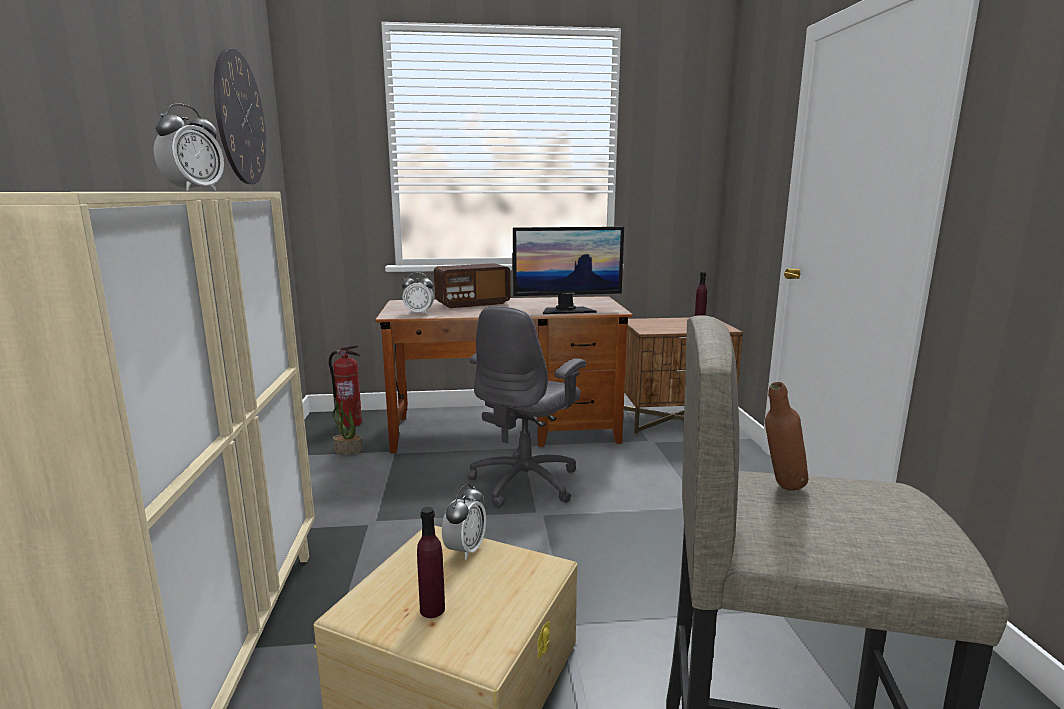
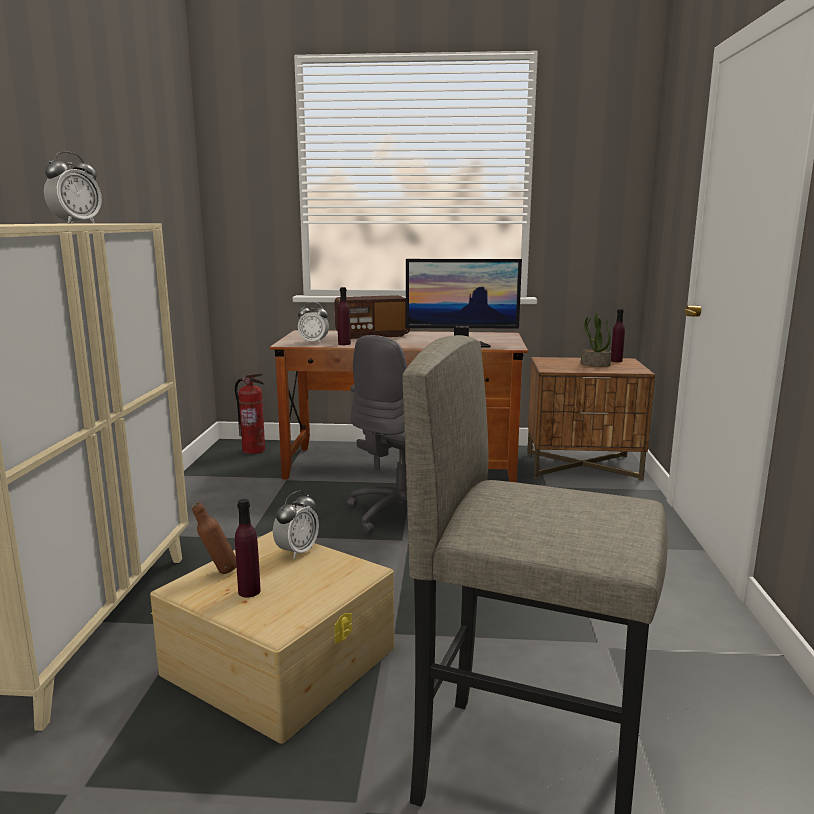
camera: 10 degrees right, 0 degrees up
wall clock [214,48,266,184] -> none
potted plant [332,400,363,455] -> potted plant moved to [581,312,611,367]
brown bottle [765,382,809,490] -> brown bottle moved to [192,502,236,574]
none -> purple bottle [337,287,351,345]

